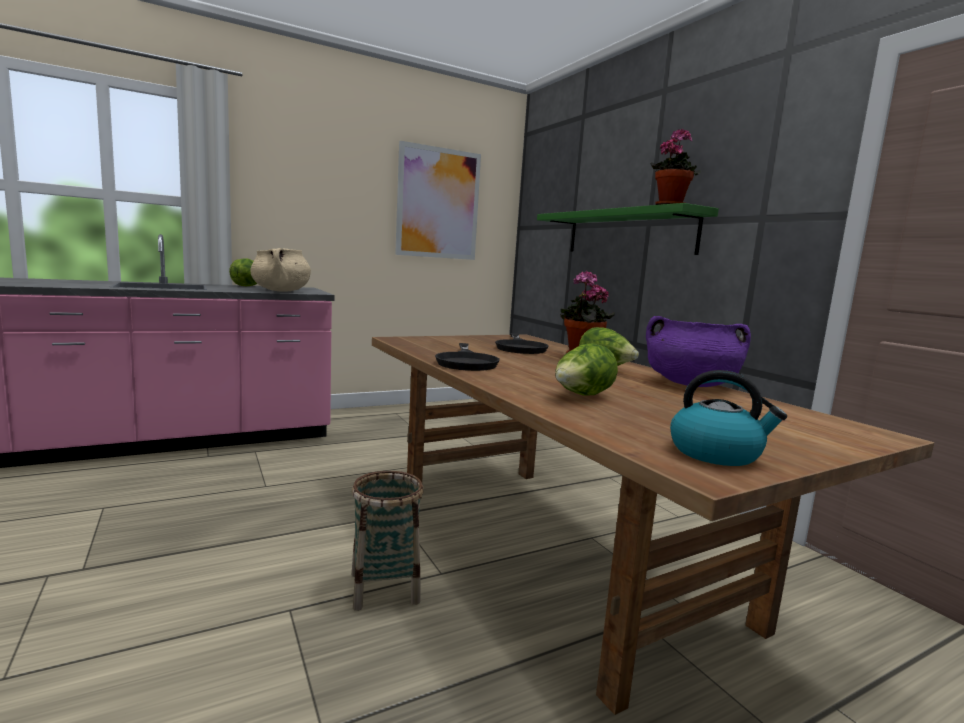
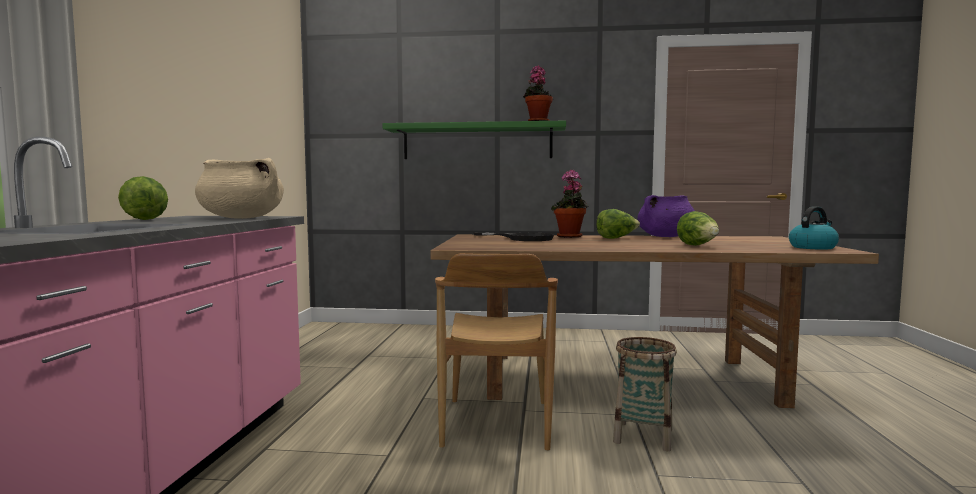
camera: 55 degrees left, 5 degrees down
picture [395,141,481,260] -> none
black frying pan [435,343,500,371] -> none
none -> brown chair [435,253,558,451]

